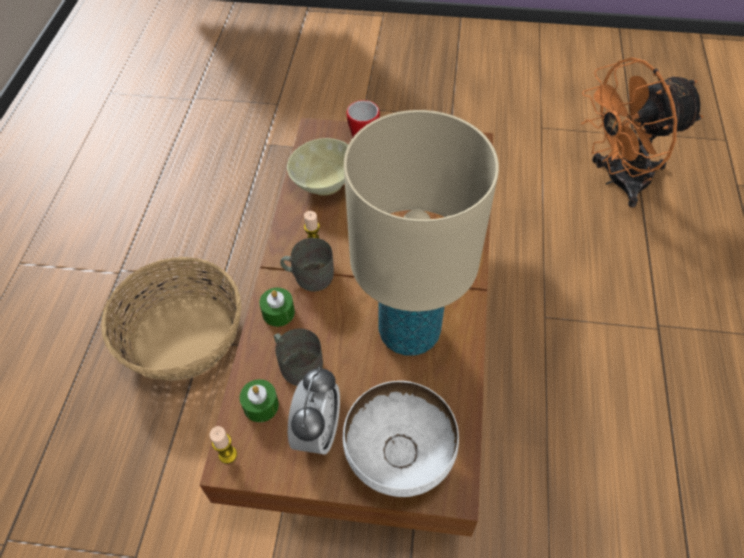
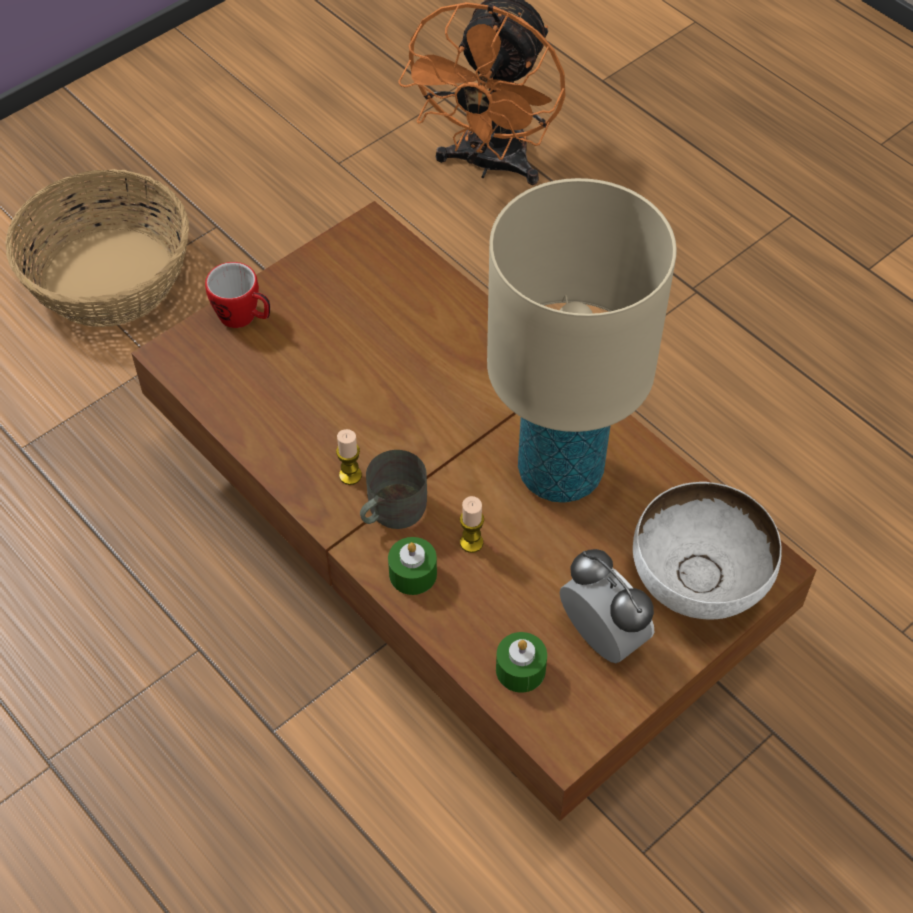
camera: 50 degrees left, 0 degrees up
basket [101,257,242,381] -> basket moved to [5,169,189,327]
candle [210,426,237,464] -> candle moved to [460,496,484,553]
grey mug [274,328,323,386] -> none
beige bowl [287,138,348,196] -> none

